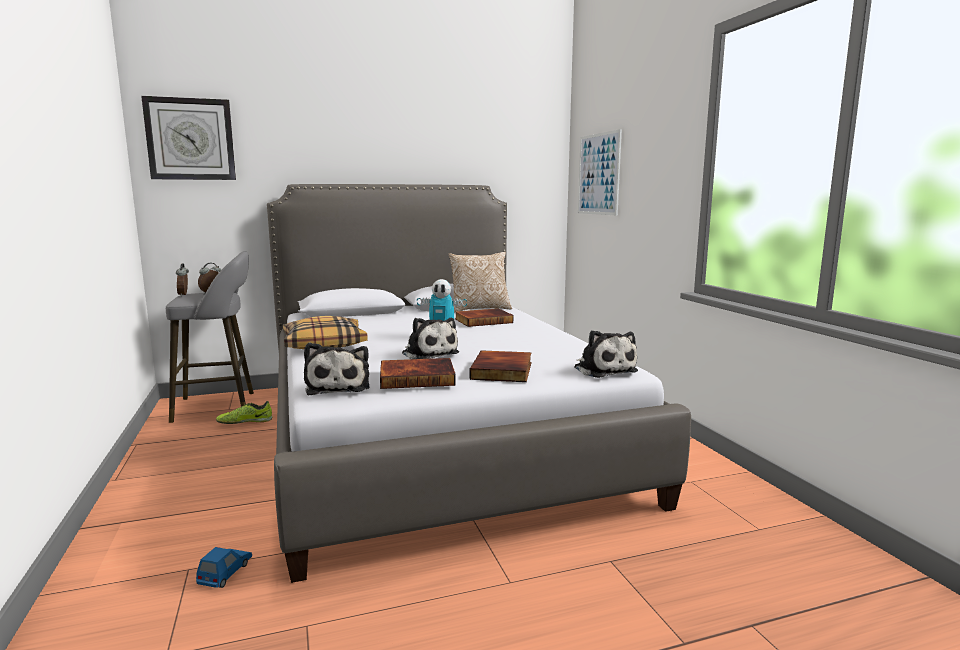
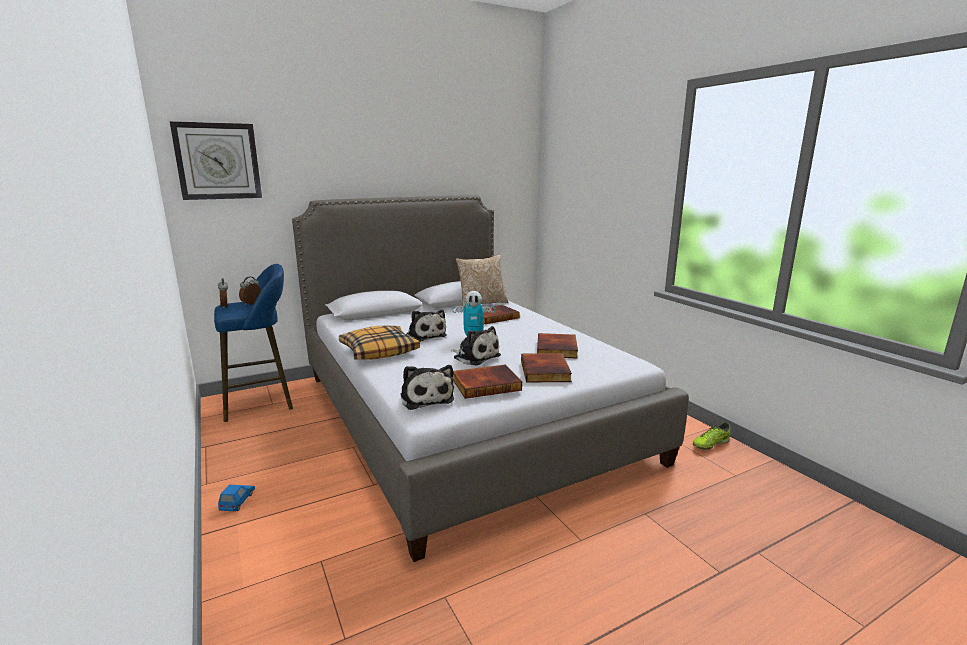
camera: 10 degrees left, 5 degrees up
grey stool [166,251,254,423] -> blue stool [214,264,293,422]
blue toy car [196,547,252,588] -> blue toy car moved to [218,485,255,511]
shoe [216,401,273,424] -> shoe moved to [693,422,730,450]
plush toy [574,330,638,378] -> plush toy moved to [406,310,447,342]
picture [578,129,622,215] -> none
none -> book [537,333,578,359]

